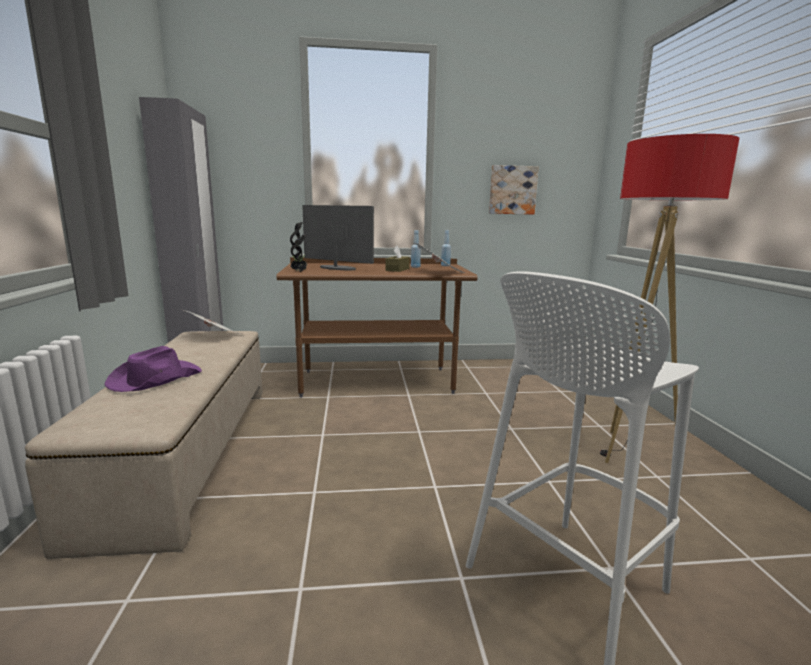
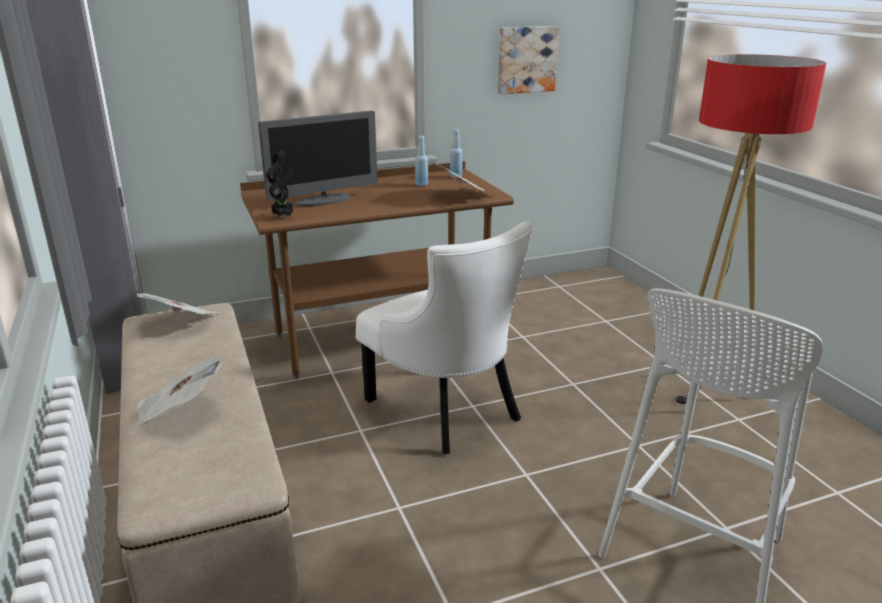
camera: 15 degrees left, 10 degrees up
purple hat [105,346,202,392] -> newspaper [136,355,222,428]
monitor [302,205,374,270] -> monitor turned 135 degrees clockwise [258,110,378,207]
brown tissue box [386,246,410,272] -> none
none -> white chair [355,221,532,454]

